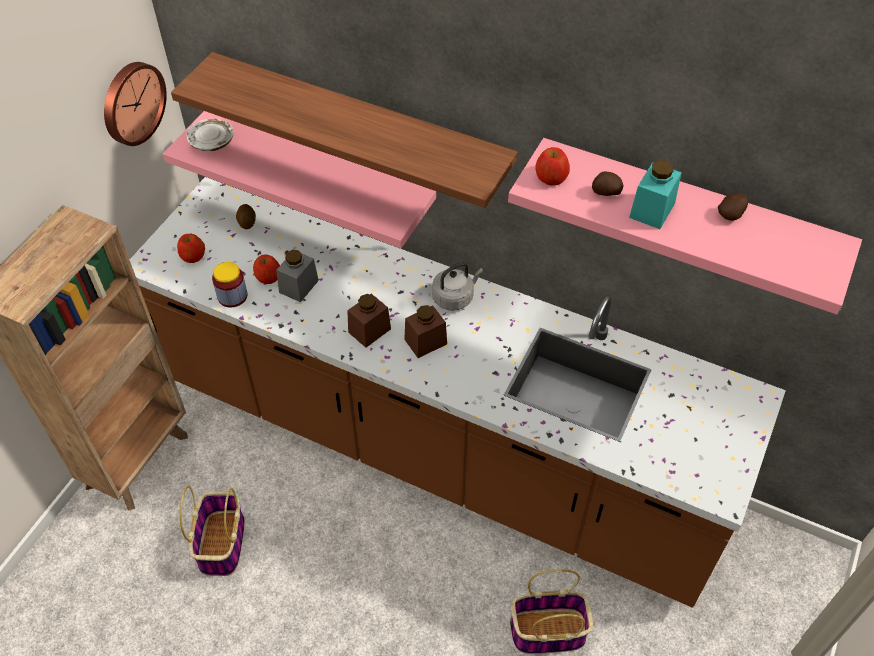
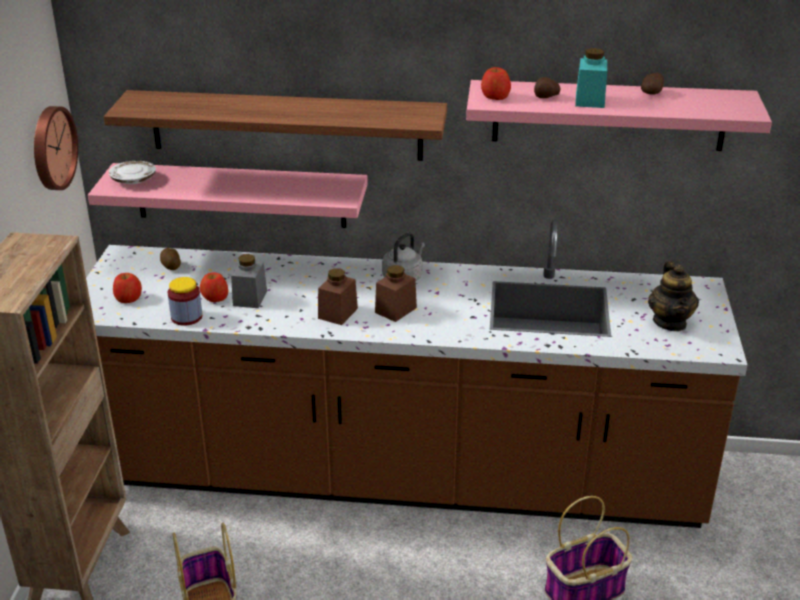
camera: 20 degrees left, 20 degrees down
none -> teapot [648,261,699,331]

